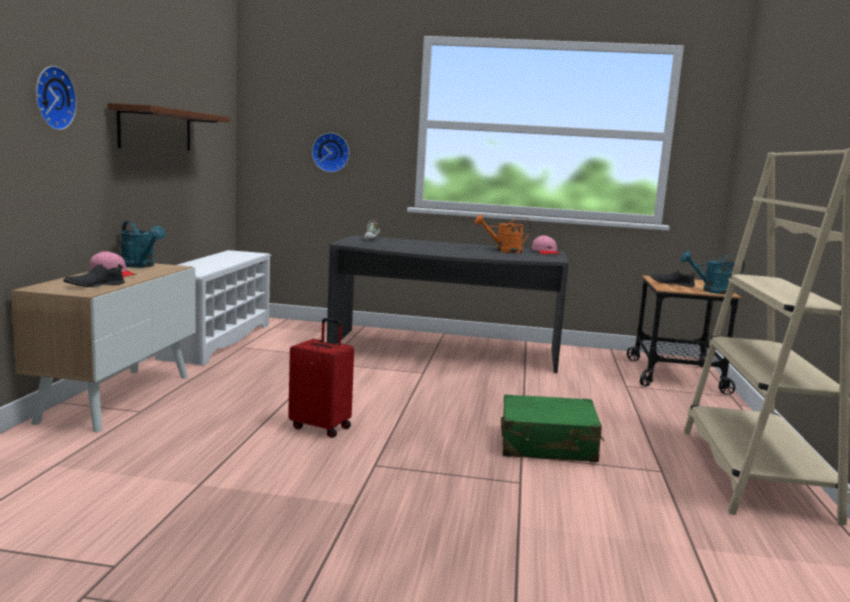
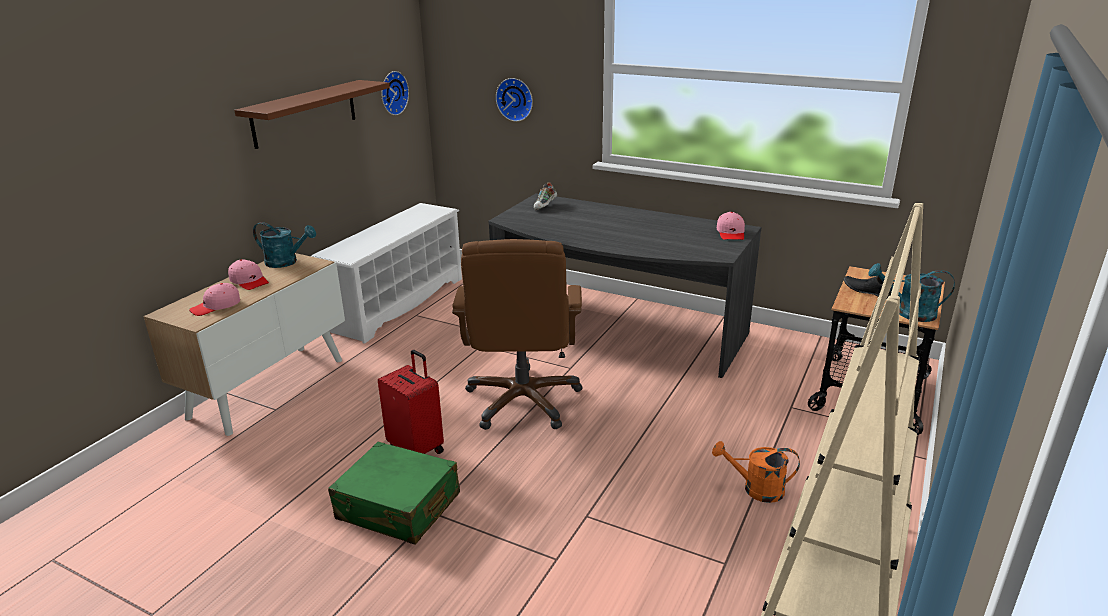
camera: 20 degrees right, 15 degrees up
wall clock [36,66,77,130] -> wall clock moved to [381,71,409,115]
black shoe [63,264,125,287] -> pink cap [189,283,240,316]
turquoise watering can [120,221,165,268] -> turquoise watering can turned 45 degrees counterclockwise [253,222,316,268]
orange watering can [475,214,531,253] -> orange watering can moved to [712,441,800,503]
green suitcase [501,394,604,462] -> green suitcase moved to [328,442,460,545]
none -> brown office chair [452,239,583,430]

